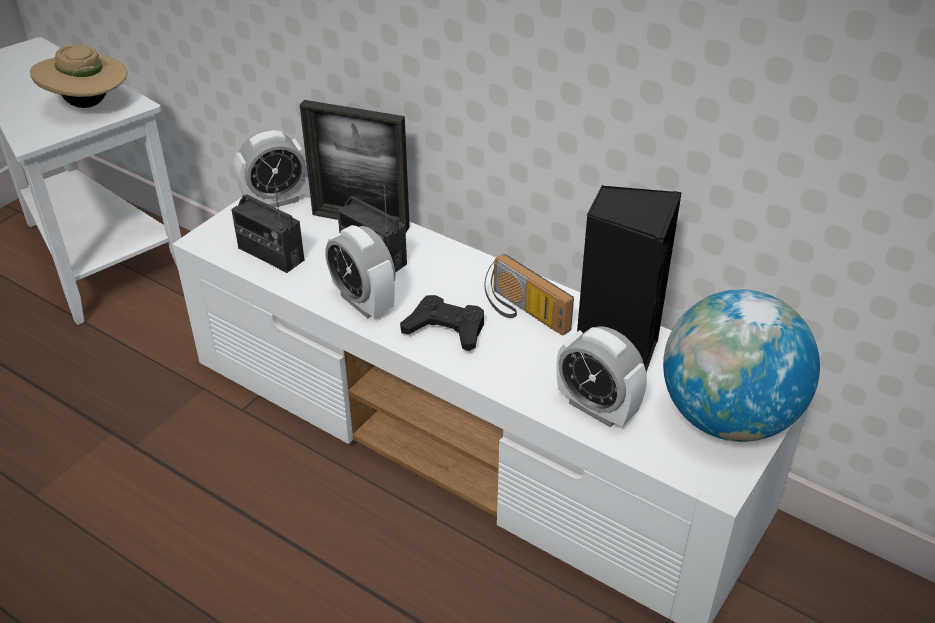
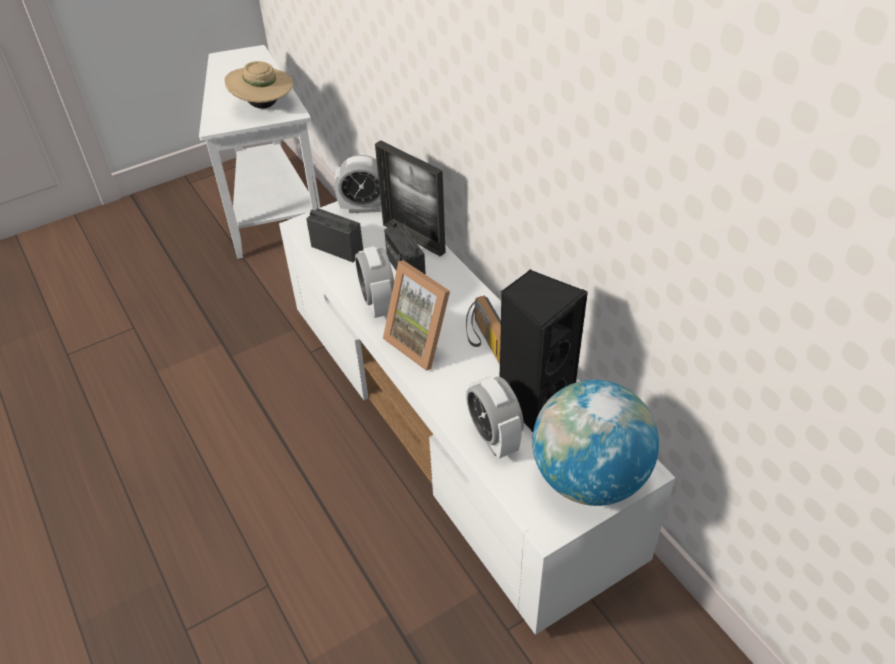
camera: 25 degrees right, 5 degrees up
radio [231,183,304,273] -> radio turned 150 degrees clockwise [306,176,363,262]
black game controller [400,295,484,351] -> picture frame [383,260,450,371]

